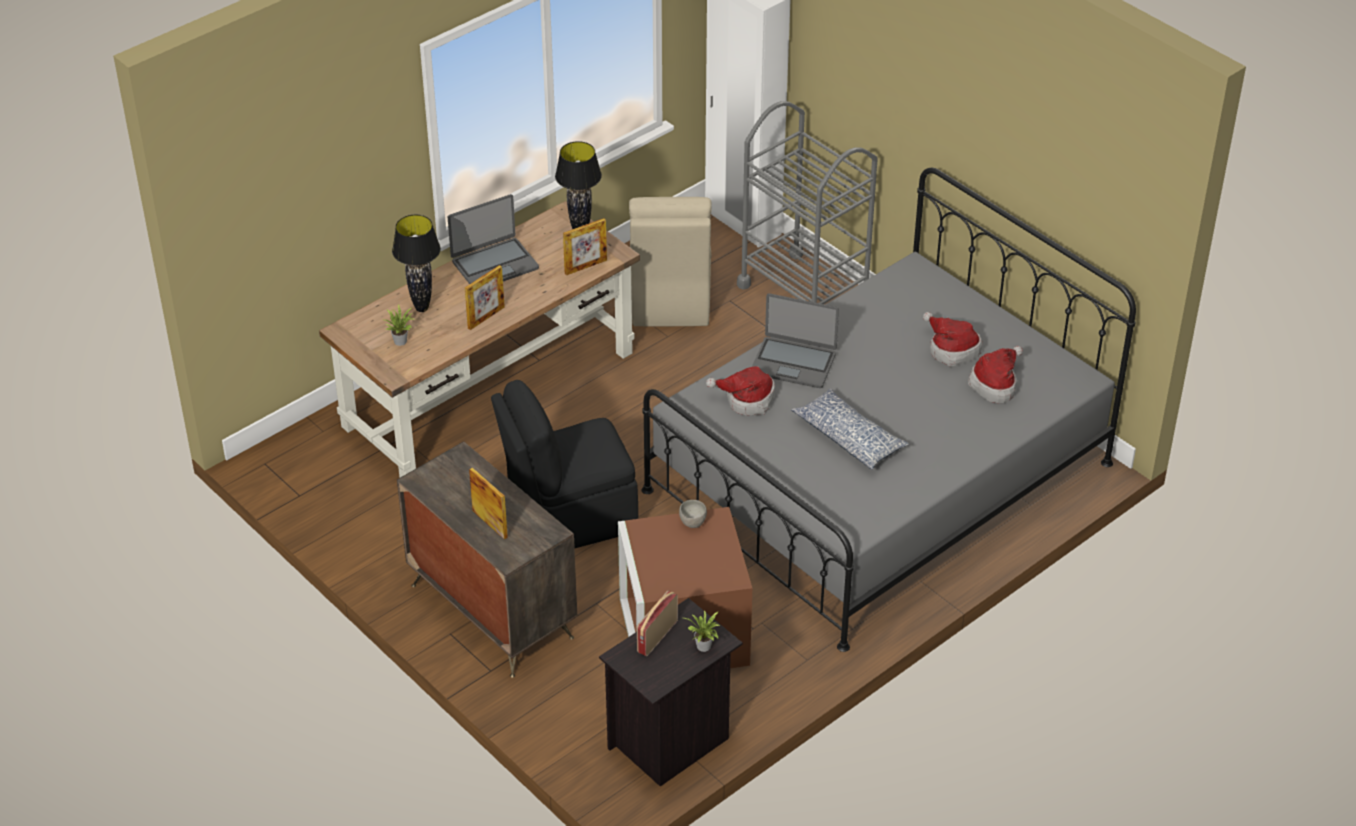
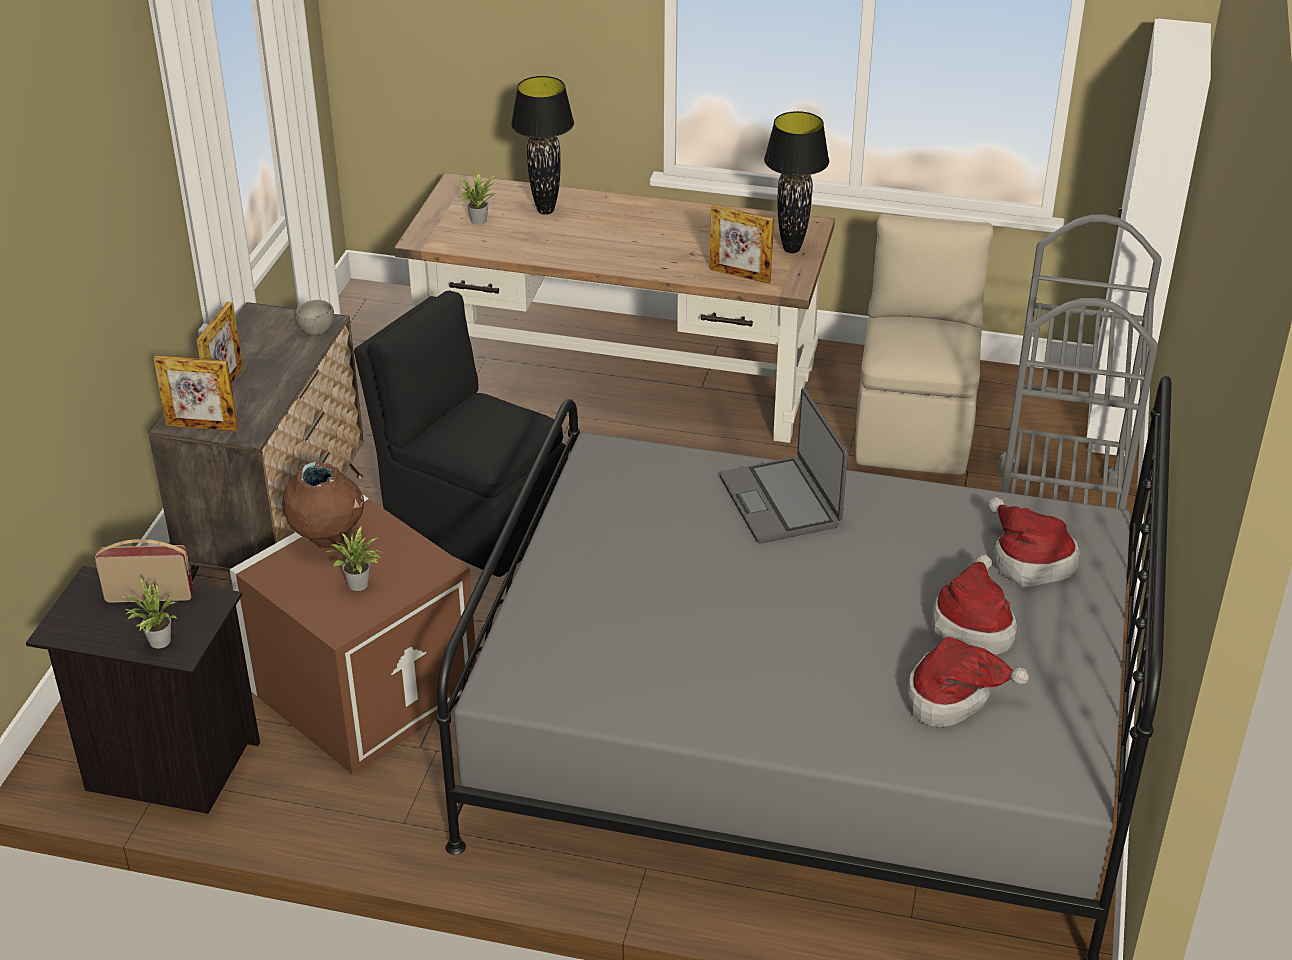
camera: 55 degrees right, 5 degrees down
laptop [448,194,539,284] -> none
picture frame [465,265,505,330] -> picture frame moved to [153,355,238,431]
beige chair [629,197,712,326] -> beige chair turned 135 degrees clockwise [855,214,993,475]
grey bowl [679,500,707,528] -> grey bowl moved to [296,300,334,335]
hat [706,366,775,415] -> hat moved to [988,497,1080,587]
pillow [791,388,909,470] -> none
none -> brown vase [282,462,364,548]
none -> potted plant [325,526,383,591]

